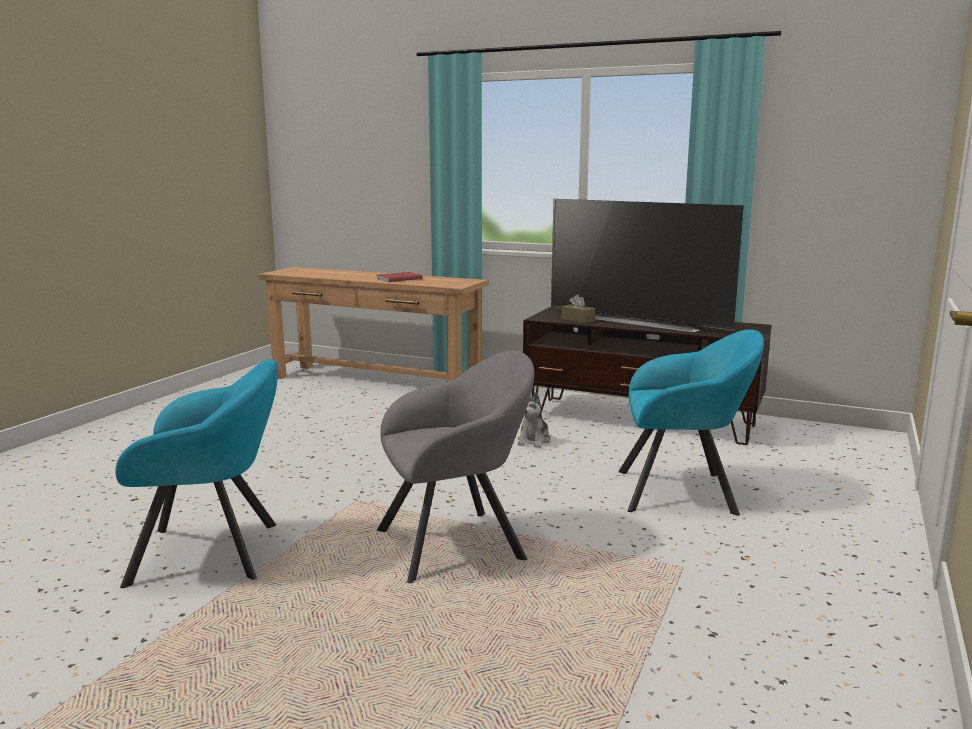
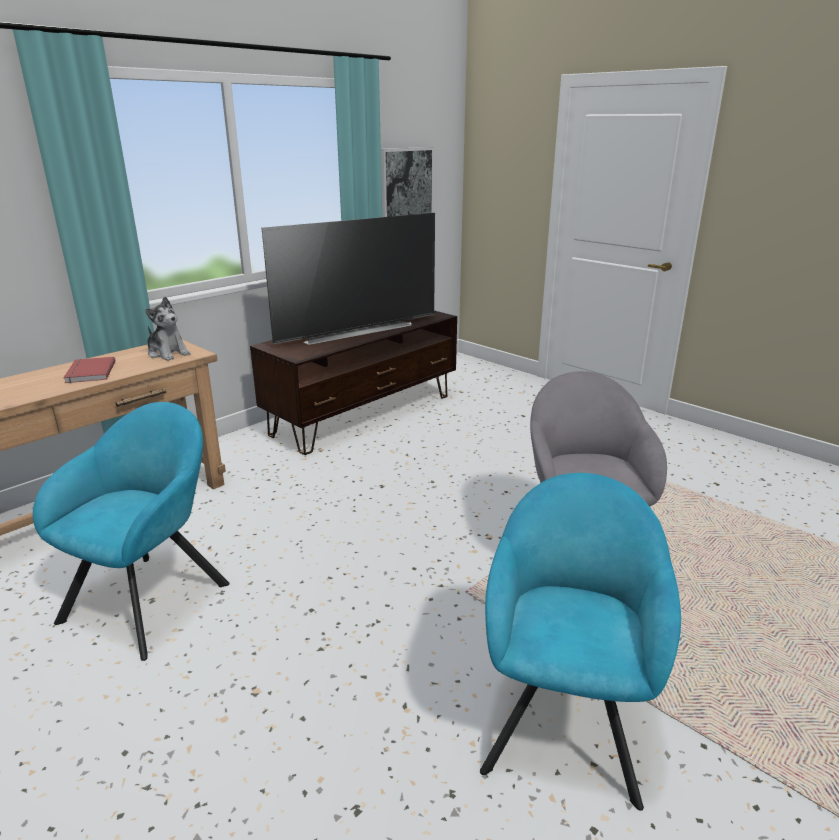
camera: 70 degrees left, 10 degrees up
plush toy [517,392,551,448] -> plush toy moved to [145,297,191,361]
brown tissue box [561,294,595,324] -> none
turquoise armchair [619,329,764,516] -> turquoise armchair moved to [33,402,230,661]
none -> picture [381,147,434,217]

